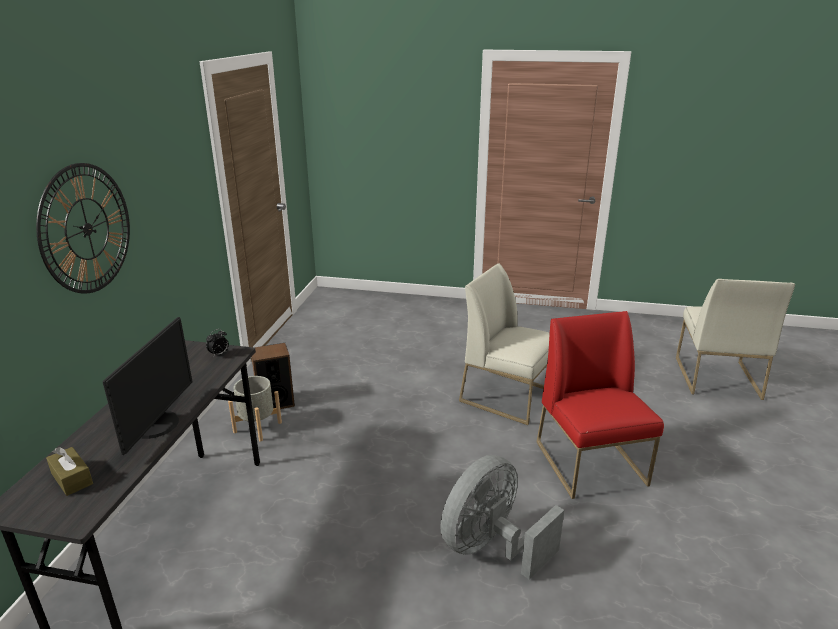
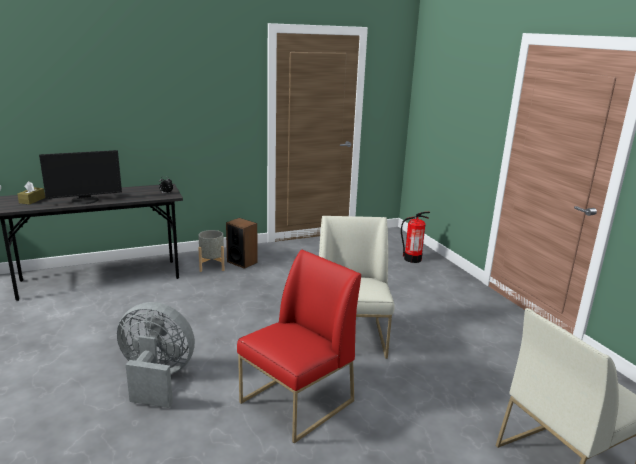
camera: 55 degrees right, 5 degrees down
wall clock [36,163,130,294] -> none
none -> fire extinguisher [401,212,430,263]

